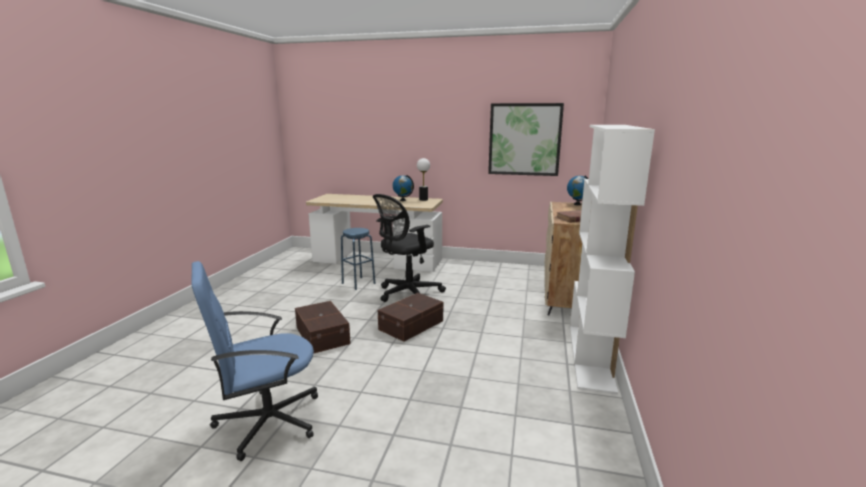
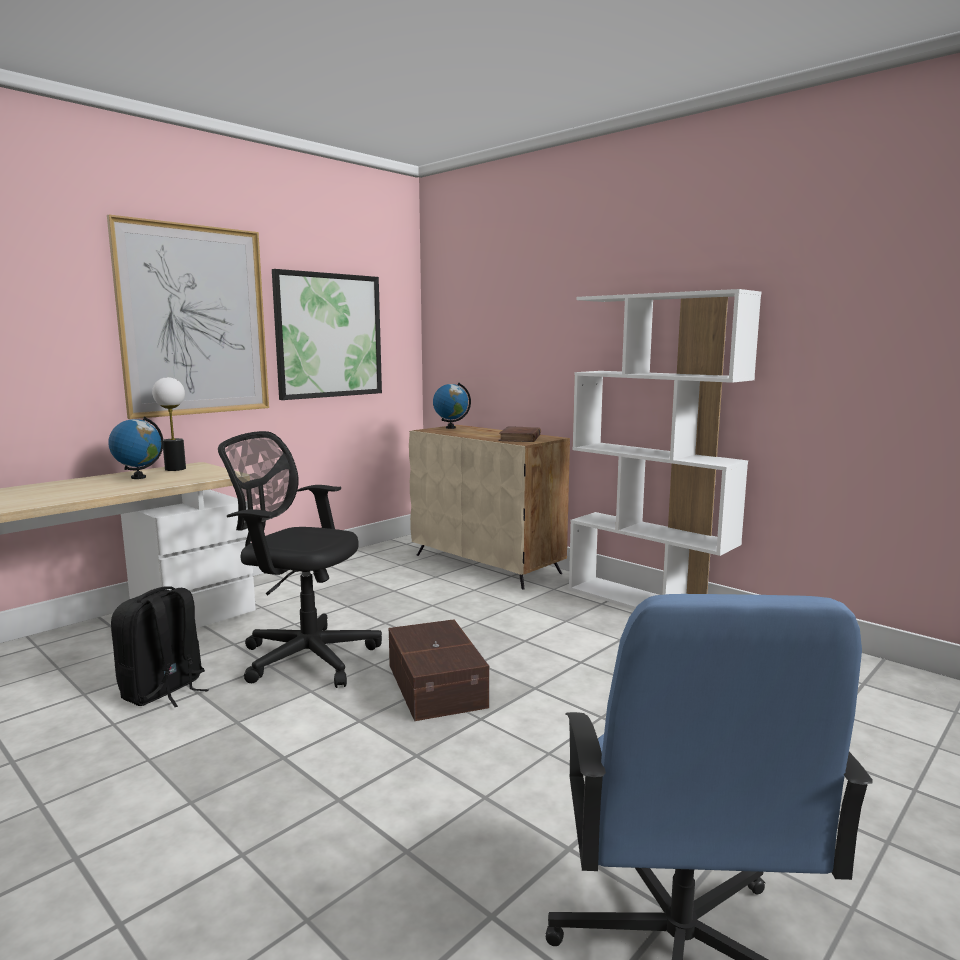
camera: 60 degrees left, 5 degrees down
brown storage box [295,301,351,354] -> none
blue stool [341,228,375,290] -> black backpack [111,586,209,707]
black office chair [373,194,446,302] -> black office chair turned 120 degrees clockwise [218,431,382,688]
none -> picture [107,215,269,419]

